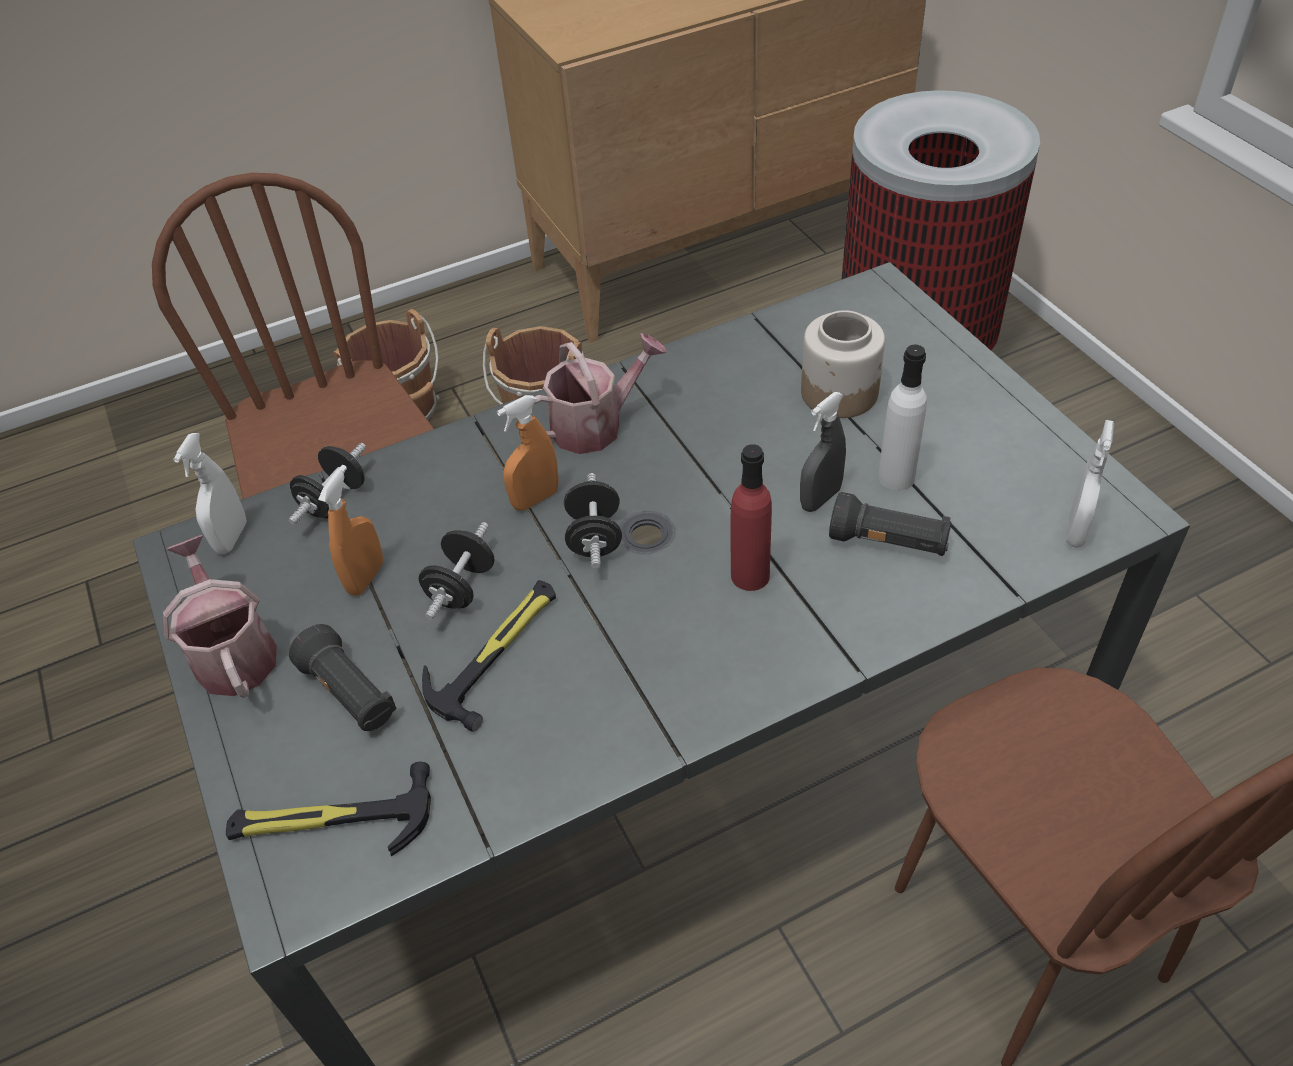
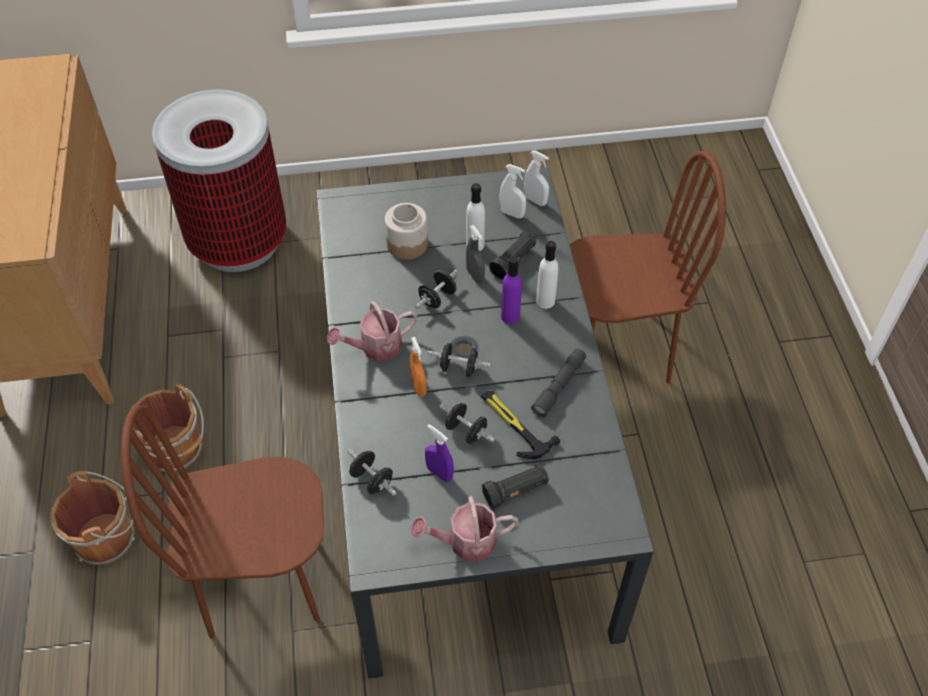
camera: 75 degrees left, 5 degrees up
white spray bottle [173,433,247,554] -> white spray bottle moved to [499,164,526,218]
hammer [226,762,431,856] -> none
orange spray bottle [318,465,383,596] -> purple spray bottle [425,424,454,482]
watering can [517,333,668,454] -> watering can turned 105 degrees counterclockwise [327,301,417,361]
red bottle [730,444,772,591] -> purple bottle [501,256,522,324]
none -> black dumbbell [415,270,458,309]
none -> grey flashlight [531,349,586,418]
none -> white bottle [536,241,558,309]

